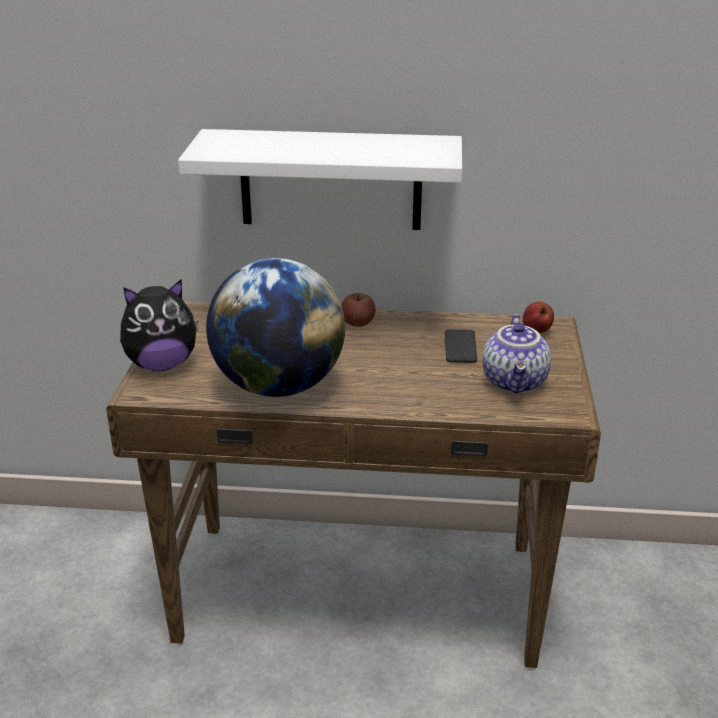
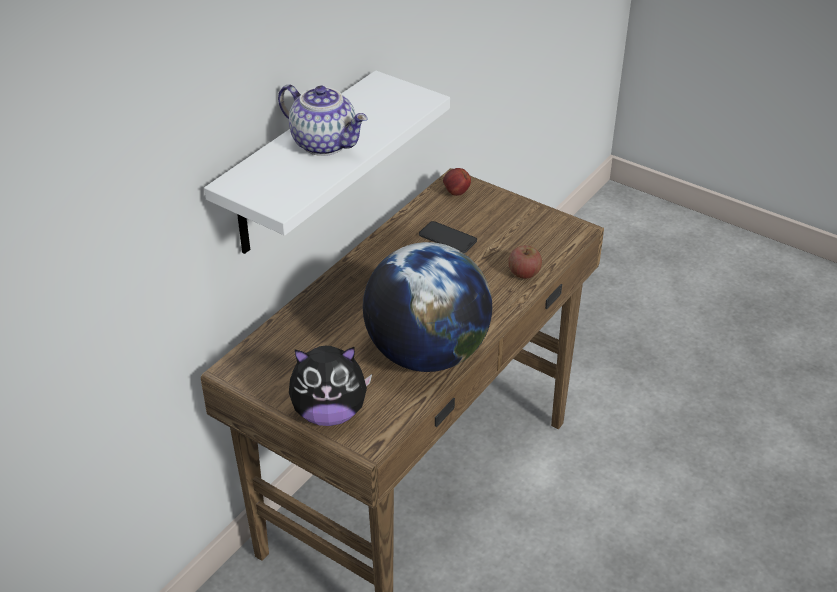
camera: 60 degrees left, 10 degrees up
plush toy [120,279,198,371] -> plush toy turned 75 degrees clockwise [289,346,372,426]
apple [341,293,375,327] -> apple moved to [508,245,542,279]
teapot [482,314,551,393] -> teapot moved to [278,84,368,156]

